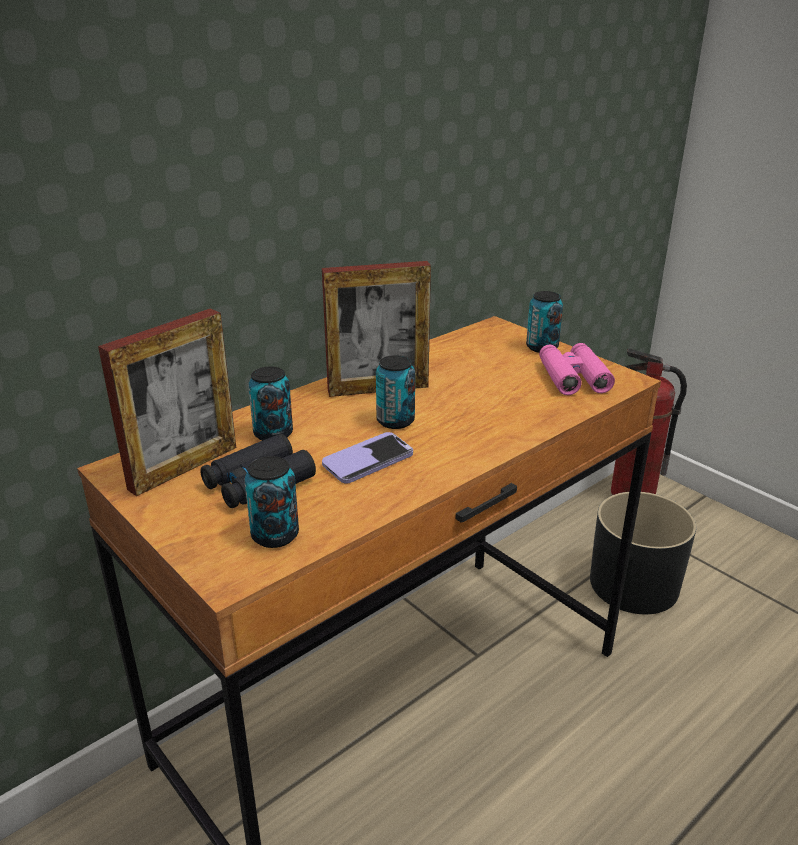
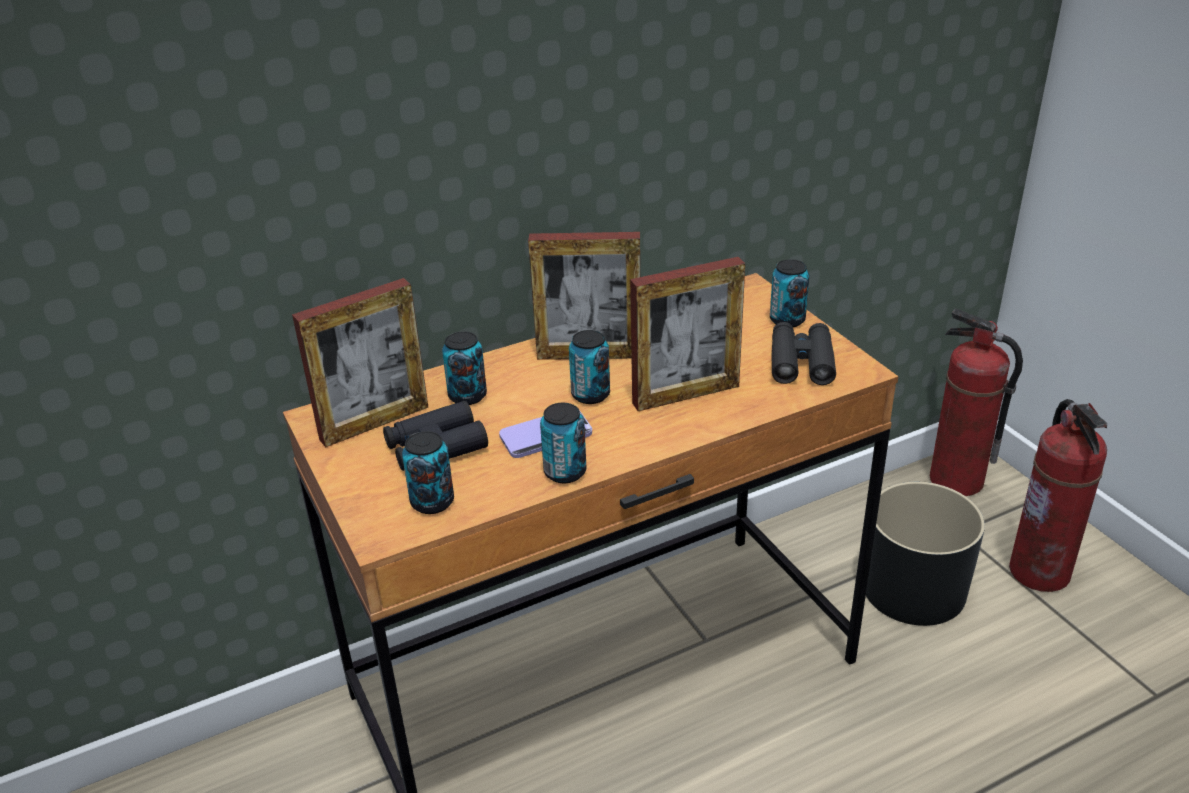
camera: 15 degrees right, 5 degrees up
pink binoculars [539,343,615,395] -> black binoculars [771,322,836,385]
none -> can [540,403,587,483]
none -> picture frame [630,257,745,411]
none -> fire extinguisher [1009,399,1107,592]

